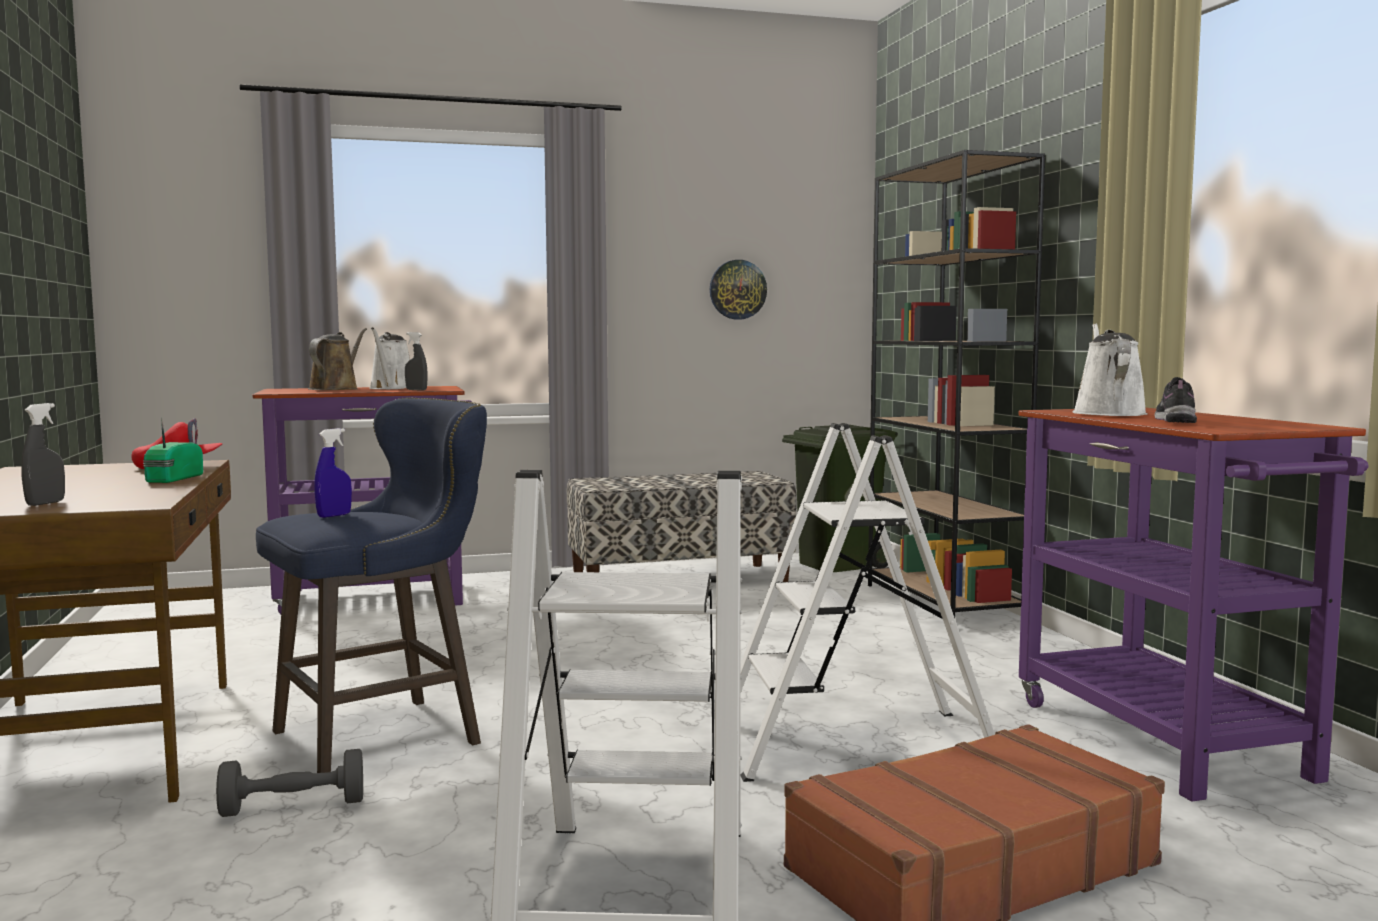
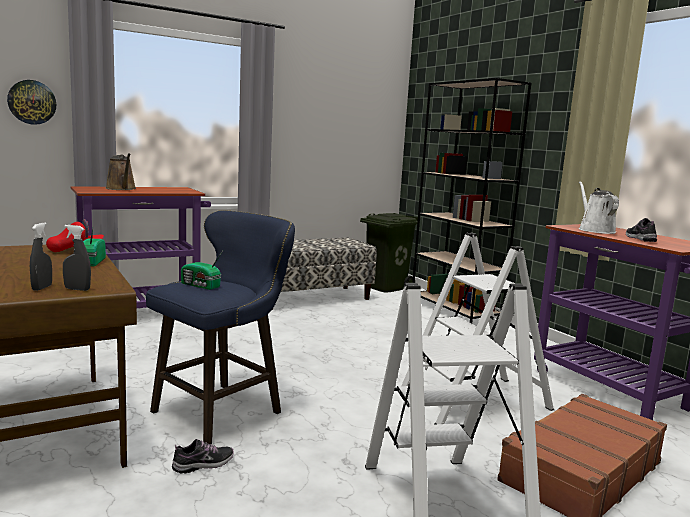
camera: 15 degrees left, 5 degrees up
grey dumbbell [216,749,363,817] -> shoe [172,439,234,474]
brown watering can [308,328,367,390] -> brown watering can turned 150 degrees clockwise [106,153,136,190]
blue spray bottle [315,428,352,518] -> radio [181,249,224,290]
white watering can [369,327,410,389] -> none
grey spray bottle [405,332,428,390] -> grey spray bottle moved to [63,225,91,291]
wall clock [710,260,767,320] -> wall clock moved to [7,80,56,125]

